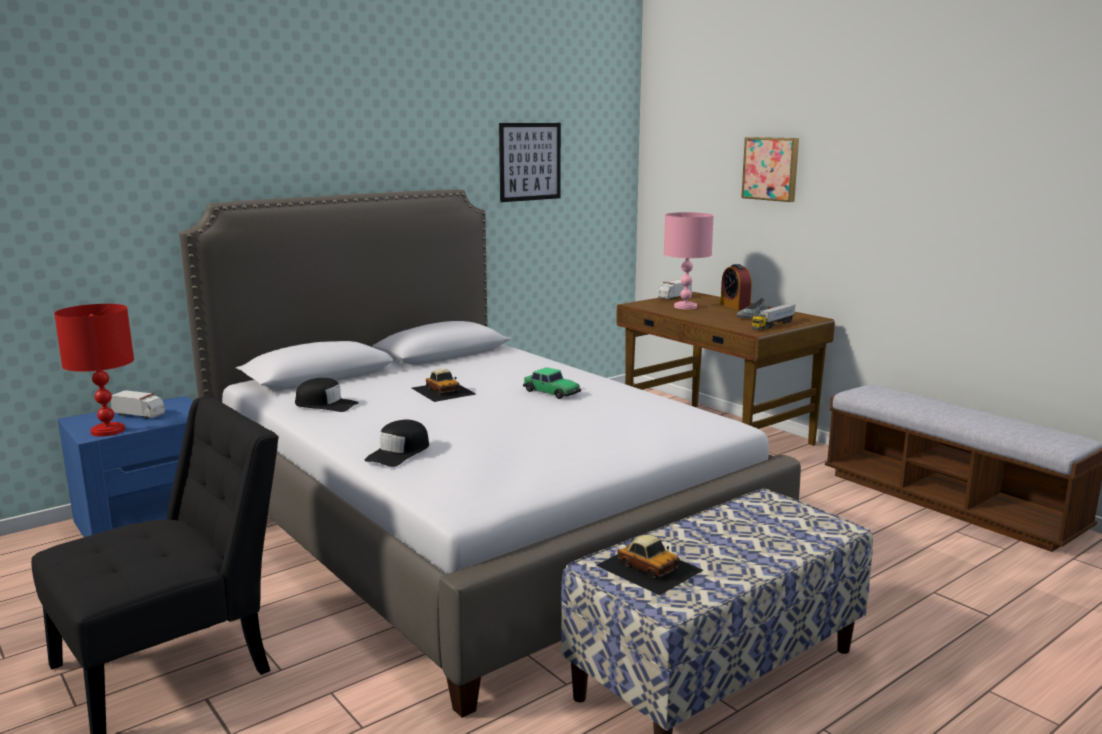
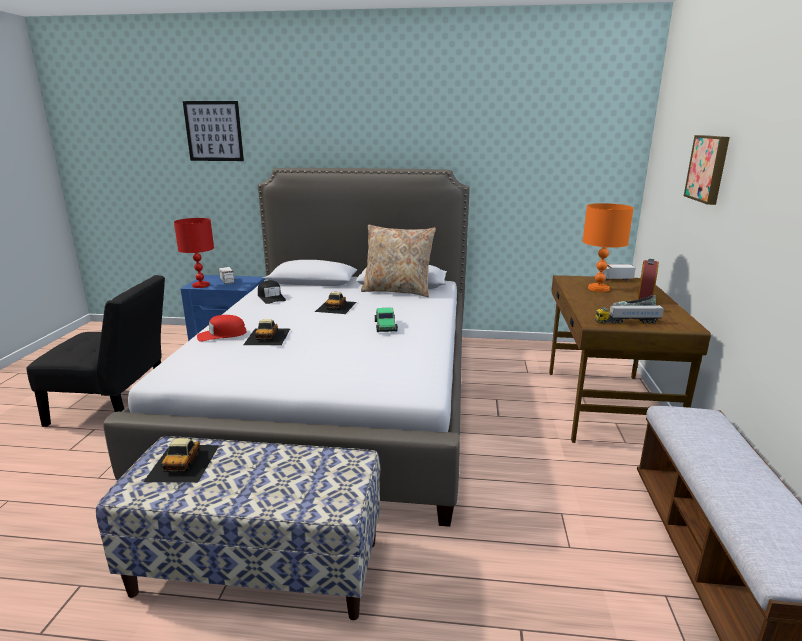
camera: 45 degrees right, 5 degrees up
black cap [365,420,429,467] -> red cap [197,315,247,341]
picture [499,123,561,202] -> picture moved to [183,101,244,161]
pink table lamp [664,212,714,310] -> orange table lamp [582,203,633,292]
none -> toy car [243,319,290,345]
none -> beige pillow [361,225,436,297]

